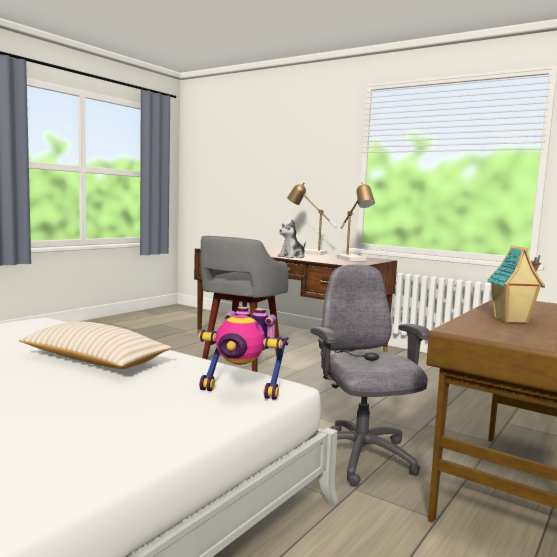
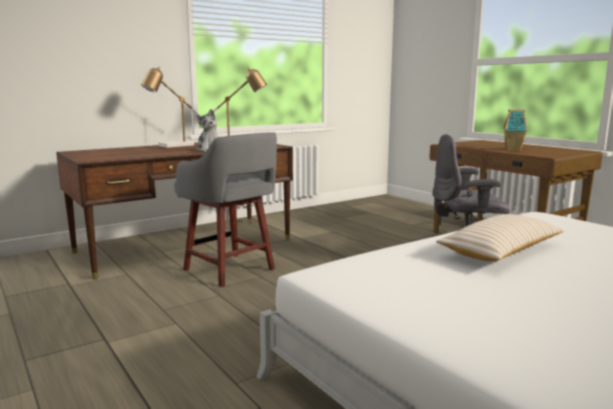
camera: 70 degrees left, 5 degrees up
toy robot [198,307,289,400] -> none

